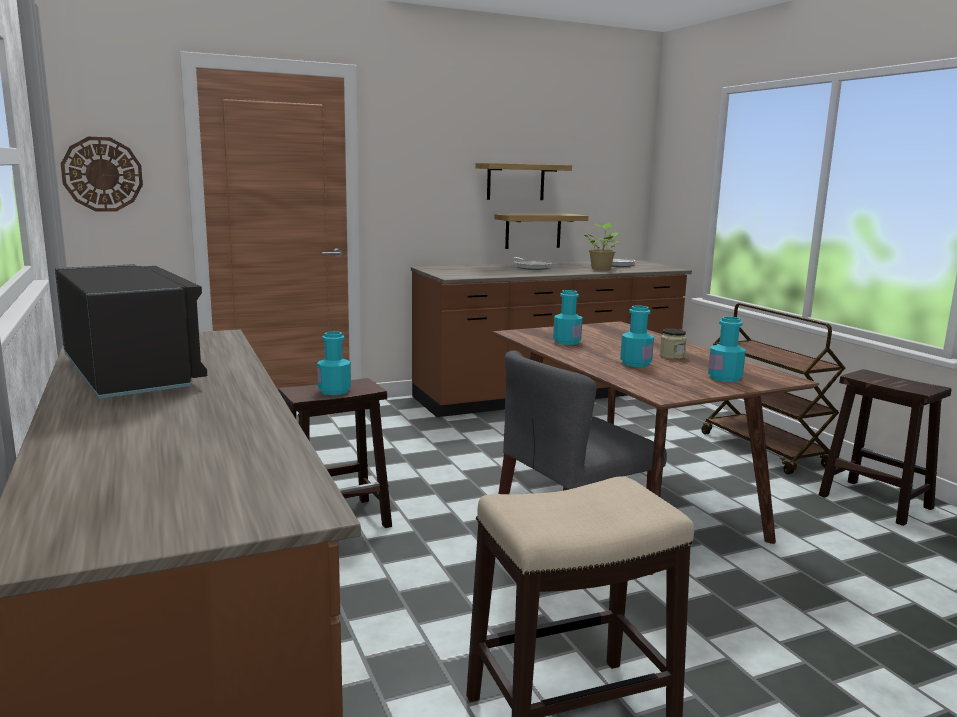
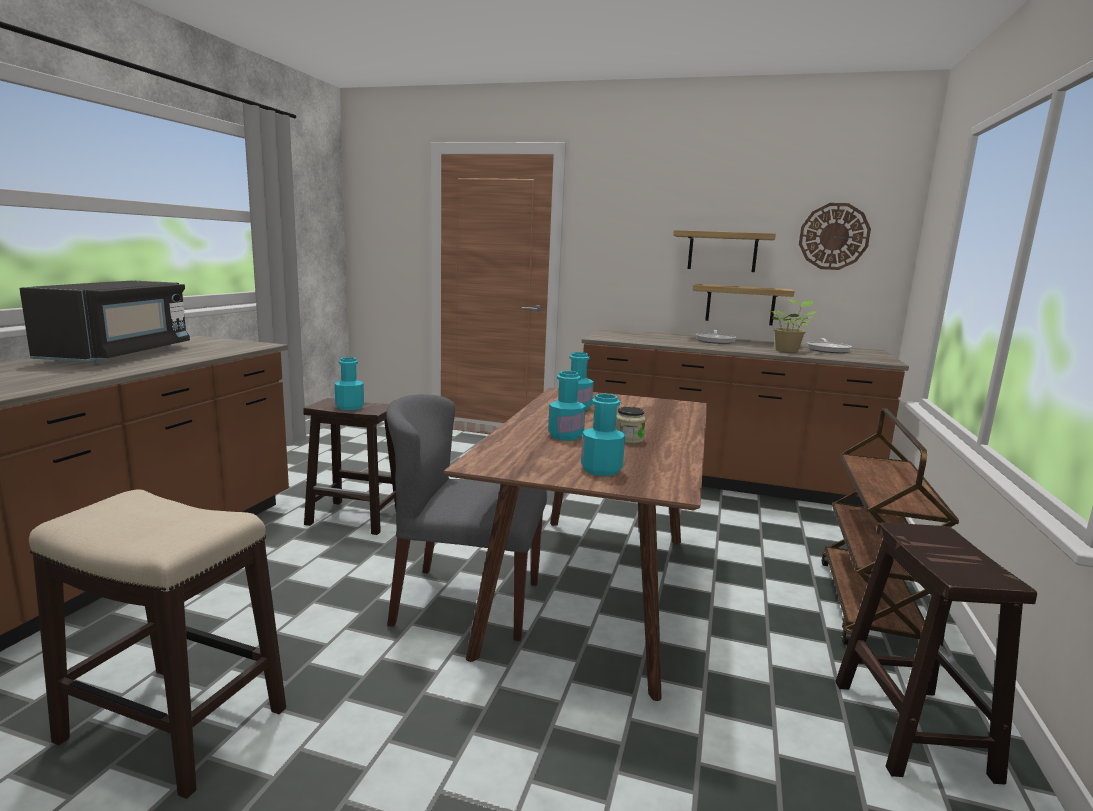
camera: 40 degrees right, 0 degrees up
wall clock [61,137,143,211] -> wall clock moved to [799,203,871,270]

